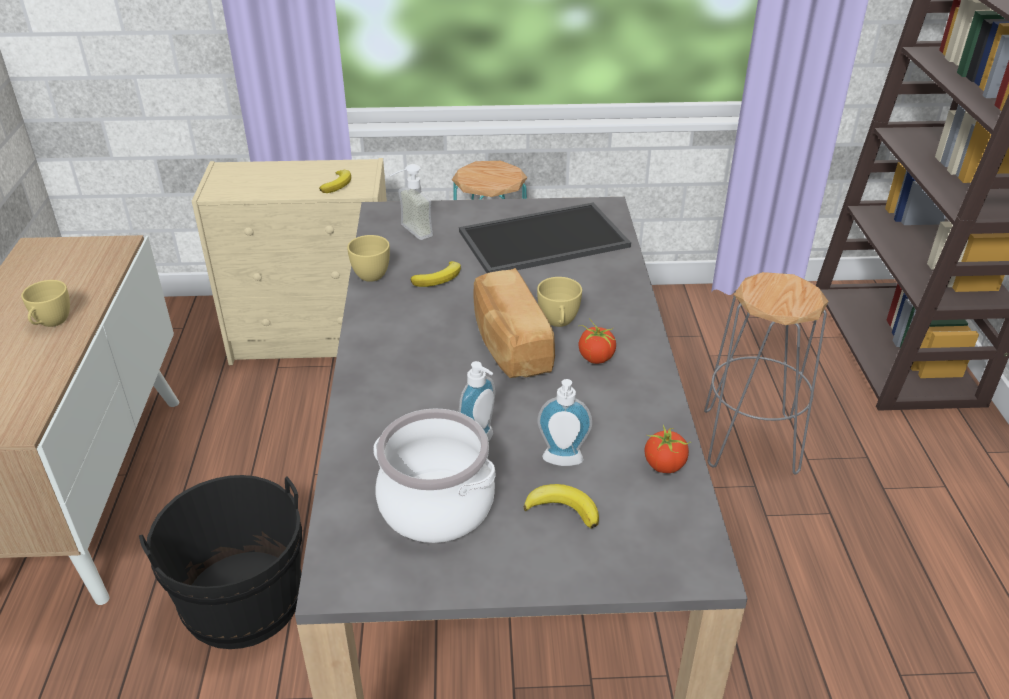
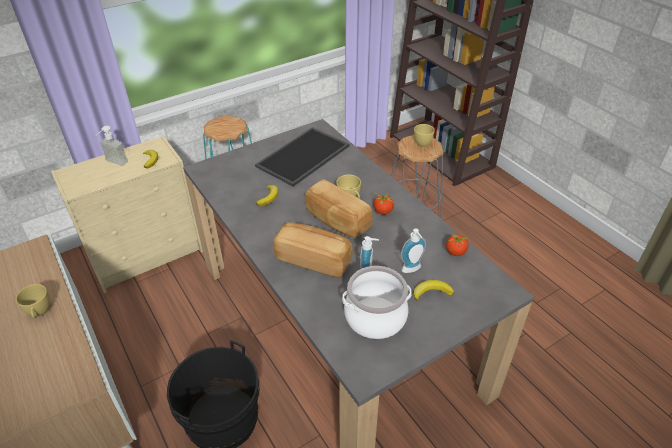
camera: 30 degrees left, 5 degrees up
yellow cup [347,235,390,282] -> yellow cup moved to [414,124,435,147]
soap dispenser [390,164,433,240] -> soap dispenser moved to [96,126,128,166]
none -> bread [273,222,353,278]

